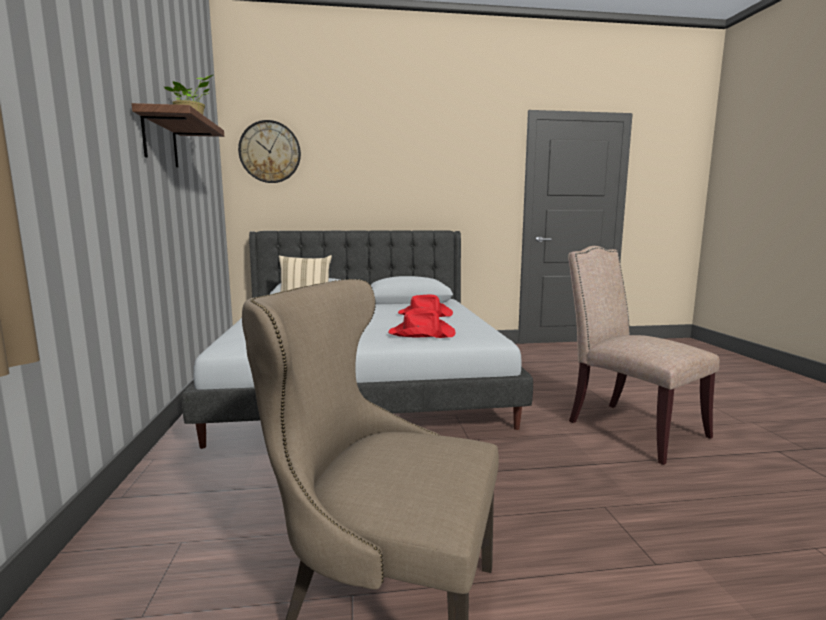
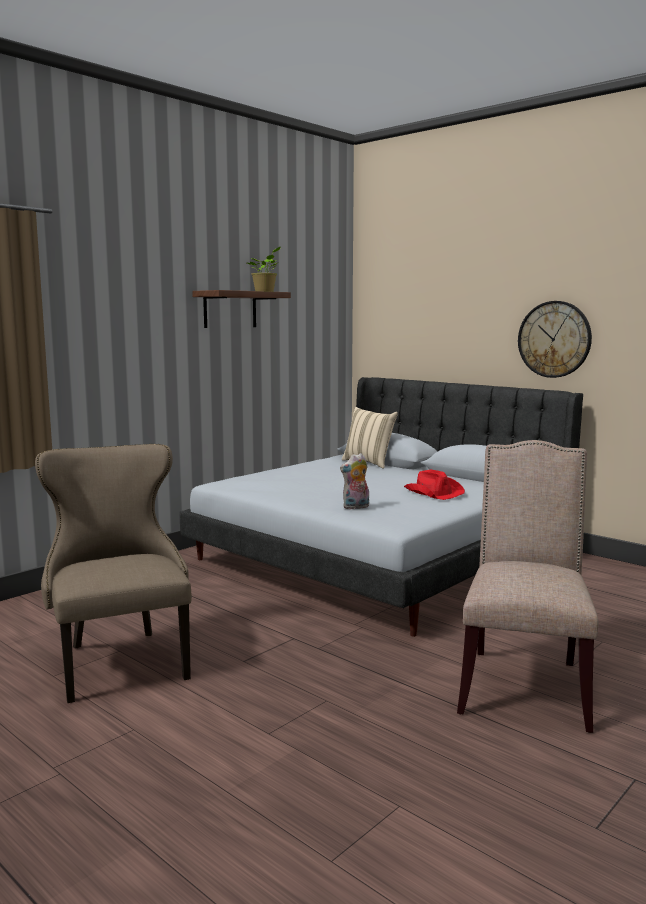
camera: 50 degrees right, 0 degrees up
wall clock [238,120,301,183] -> wall clock moved to [518,301,592,378]
red hat [388,310,455,338] -> plush toy [340,453,369,510]

